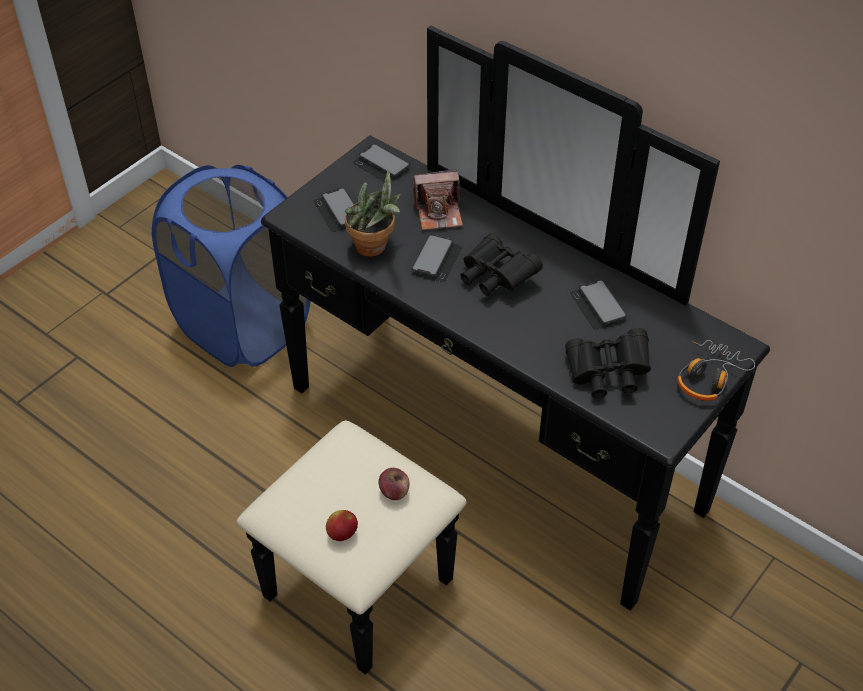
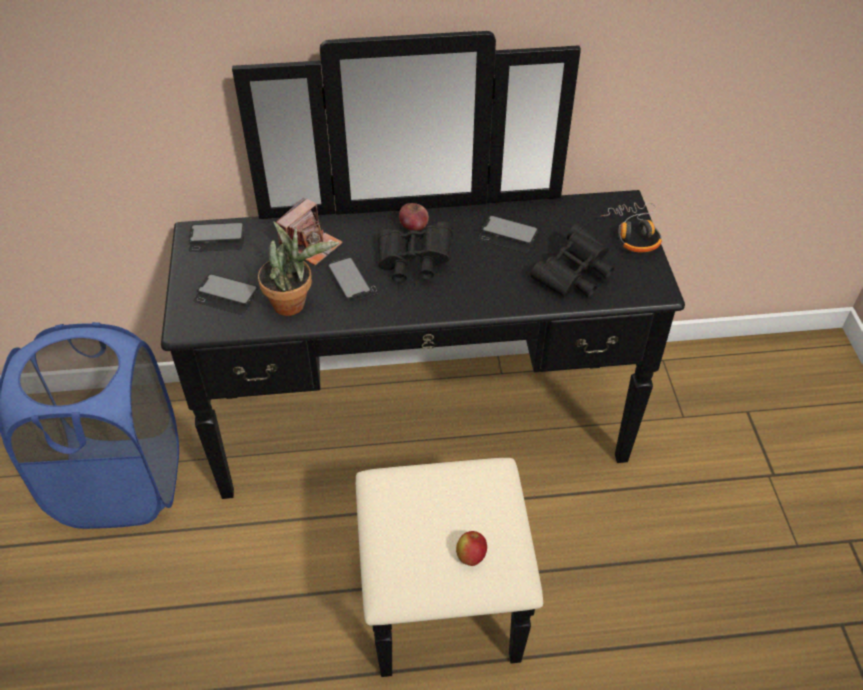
camera: 45 degrees left, 0 degrees up
apple [379,468,410,500] -> apple moved to [399,203,429,231]

